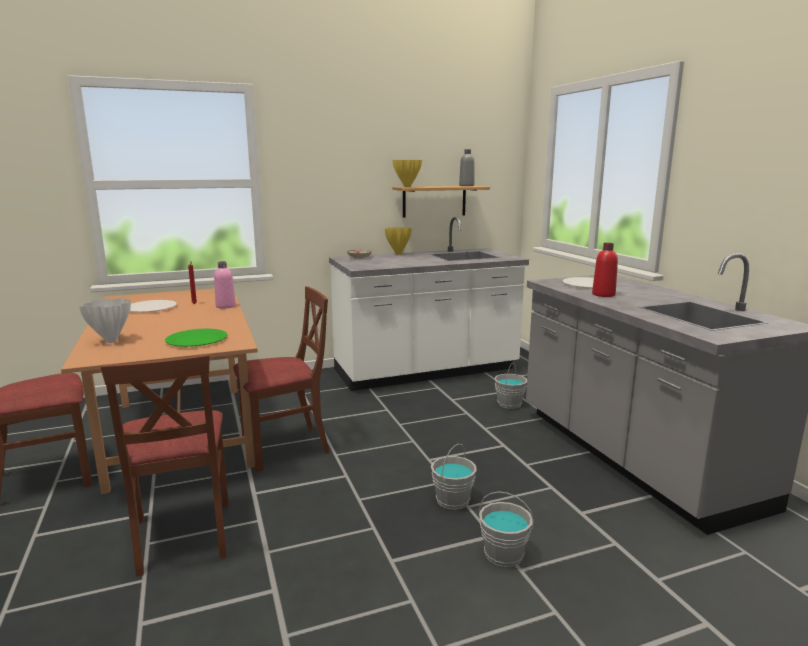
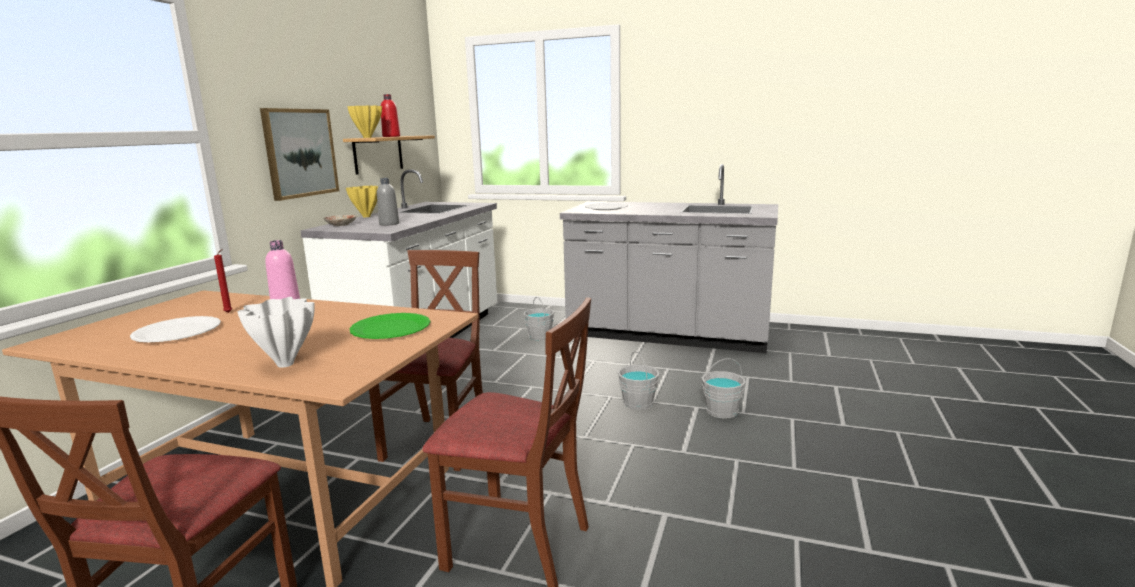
camera: 50 degrees left, 0 degrees up
grey bottle [459,149,474,186] -> grey bottle moved to [377,178,399,226]
red bottle [592,243,618,297] -> red bottle moved to [381,94,400,137]
none -> picture [260,108,339,201]

